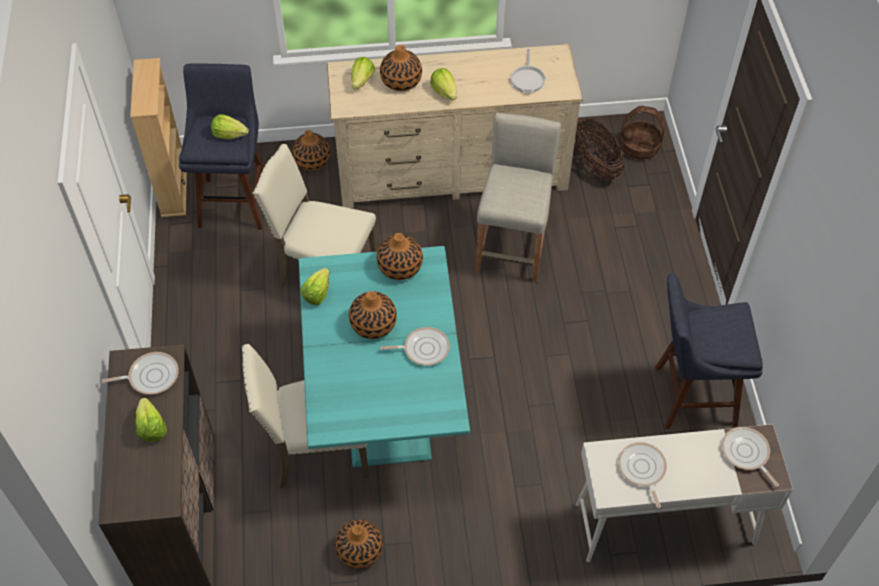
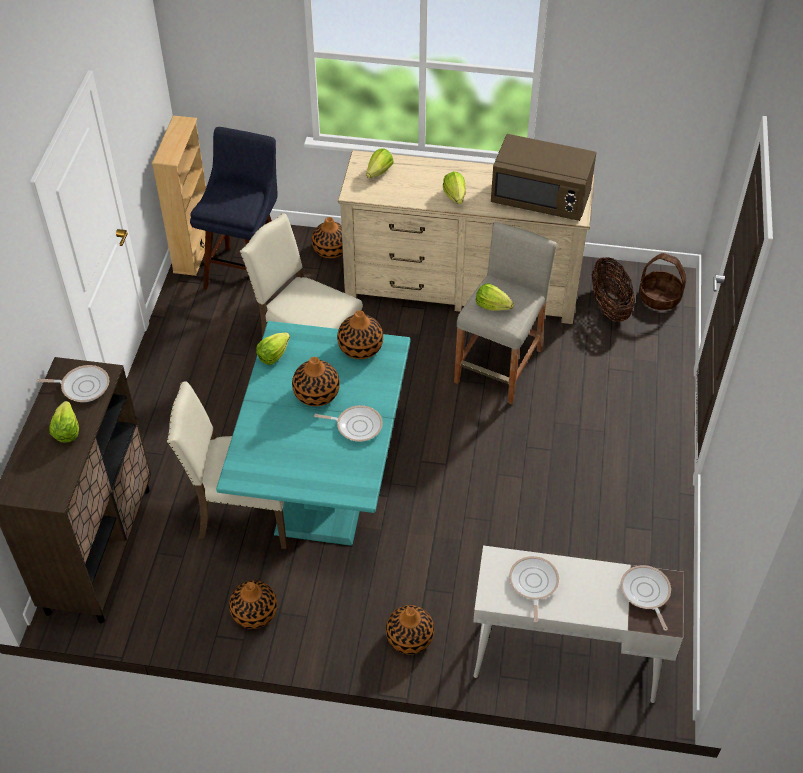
camera: 15 degrees right, 5 degrees down
lettuce [211,114,249,139] -> lettuce moved to [476,284,514,311]
vase [380,45,422,91] -> vase moved to [386,605,434,654]
frying pan [510,49,547,93] -> brown microwave [491,134,596,221]
blue stool [655,274,763,429] -> none

